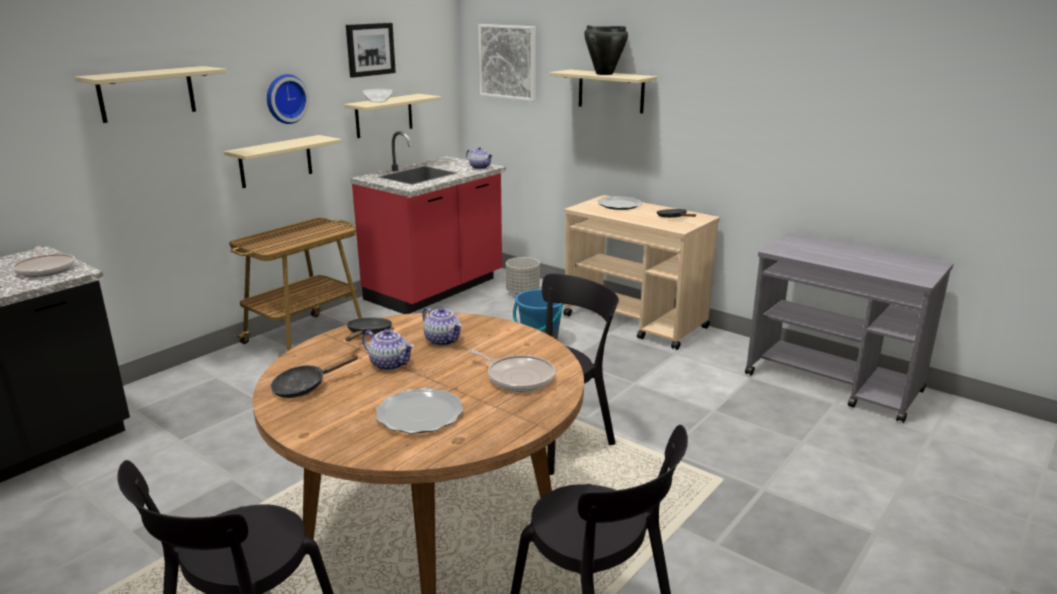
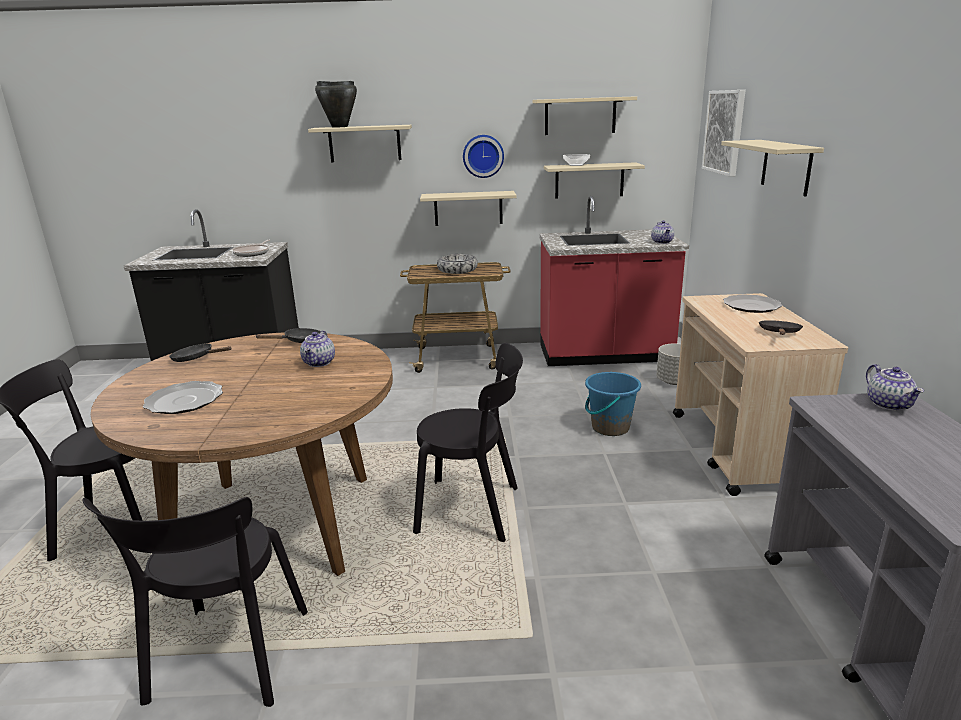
camera: 50 degrees right, 0 degrees up
picture [346,23,396,78] -> beige shelf [533,96,637,135]
teapot [362,329,414,371] -> teapot moved to [866,364,924,410]
frying pan [468,349,555,392] -> none
black cooking pot [584,25,628,75] -> black cooking pot moved to [315,81,357,128]
none -> bowl [437,254,478,274]

